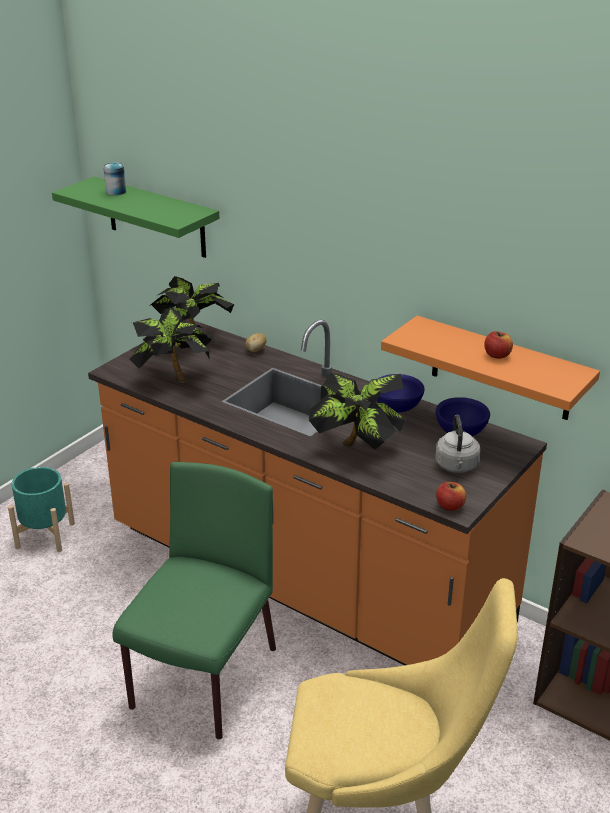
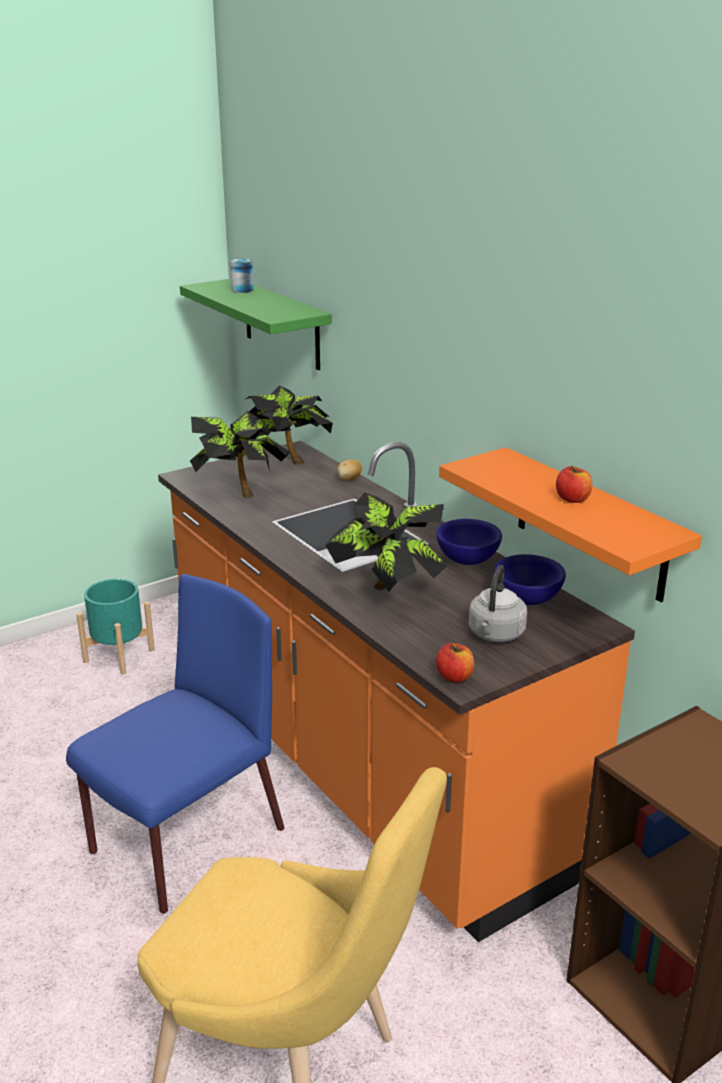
camera: 20 degrees right, 5 degrees down
green chair [113,462,276,739] -> blue chair [66,574,284,914]

